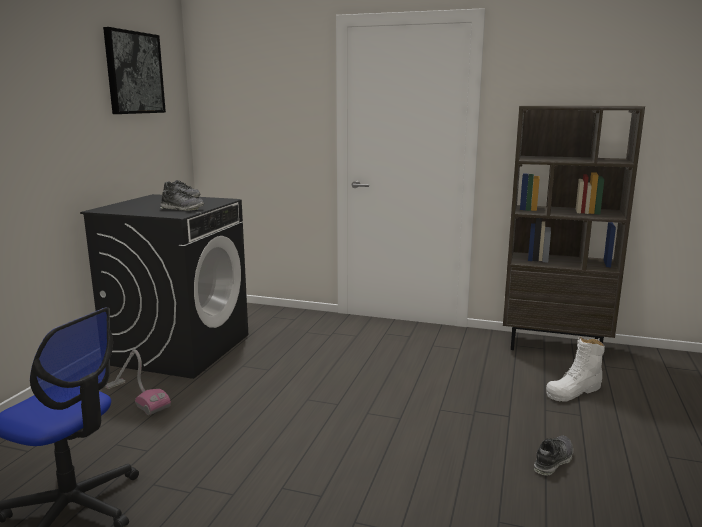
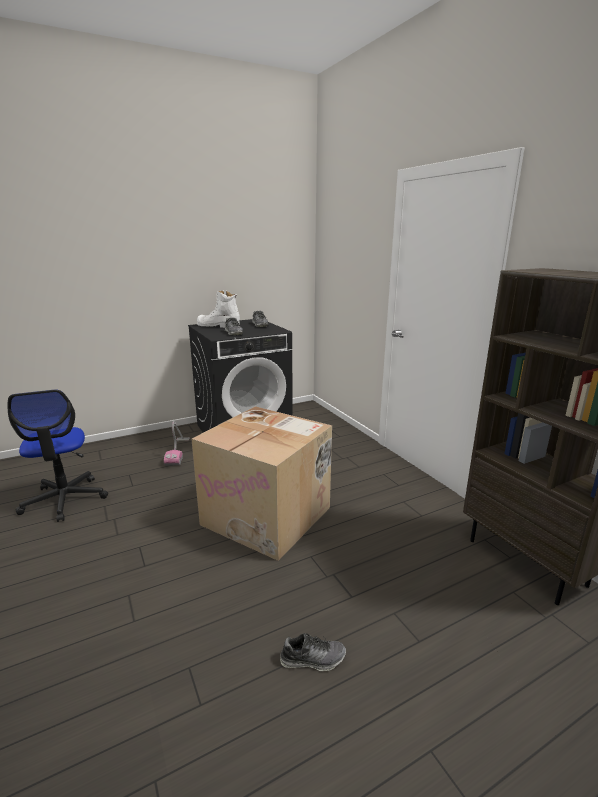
camera: 45 degrees right, 5 degrees up
picture [103,27,166,114] -> none
white boot [546,336,605,402] -> white boot moved to [197,291,240,328]
none -> cardboard box [191,406,332,561]

